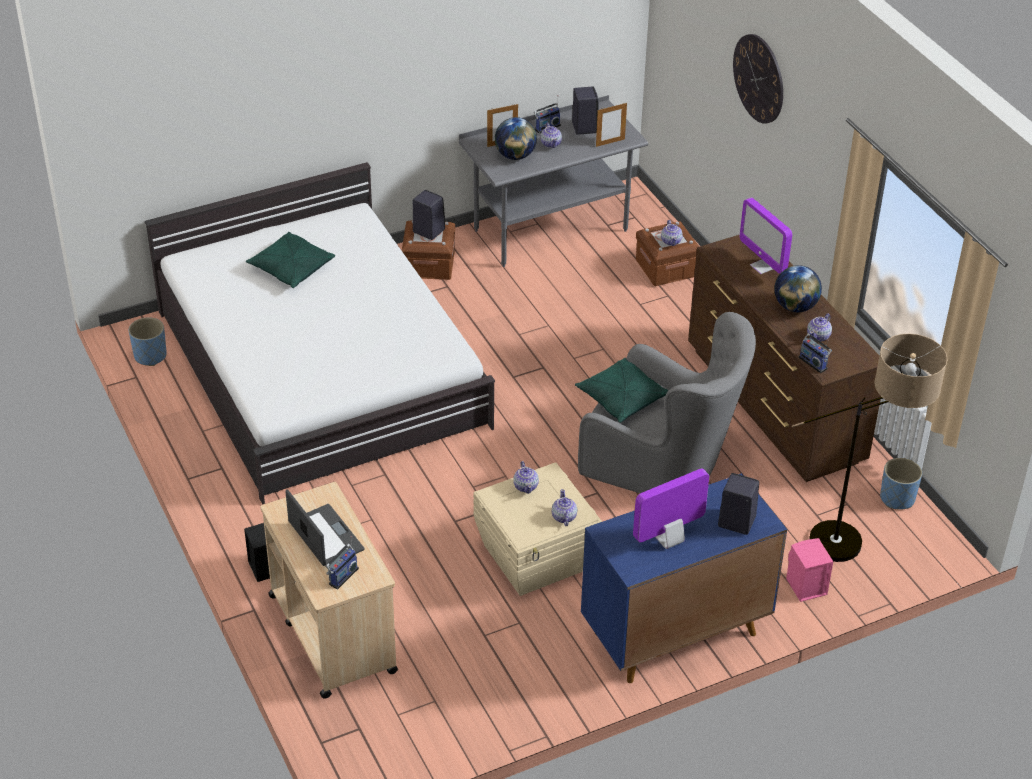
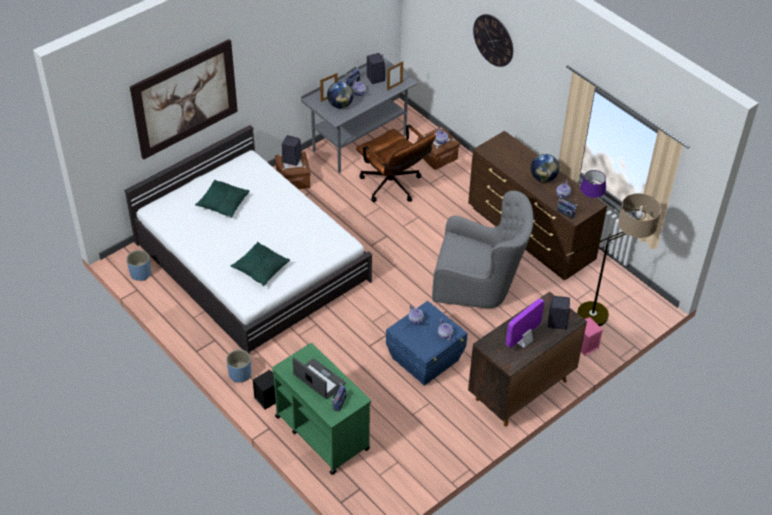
camera: 15 degrees left, 5 degrees up
beige cart [261,482,398,699] -> green cart [272,343,371,475]
beige storage box [473,462,602,596] -> blue storage box [386,301,468,386]
green pillow [575,358,669,423] -> green pillow moved to [231,242,290,286]
blue cabinet [581,473,787,683] -> brown cabinet [468,291,587,426]
monitor [740,198,792,274] -> none
blue planter [880,458,922,510] -> blue planter moved to [226,350,251,383]
none -> picture [130,39,238,160]
none -> brown office chair [356,124,436,202]
none -> purple table lamp [580,170,606,203]

